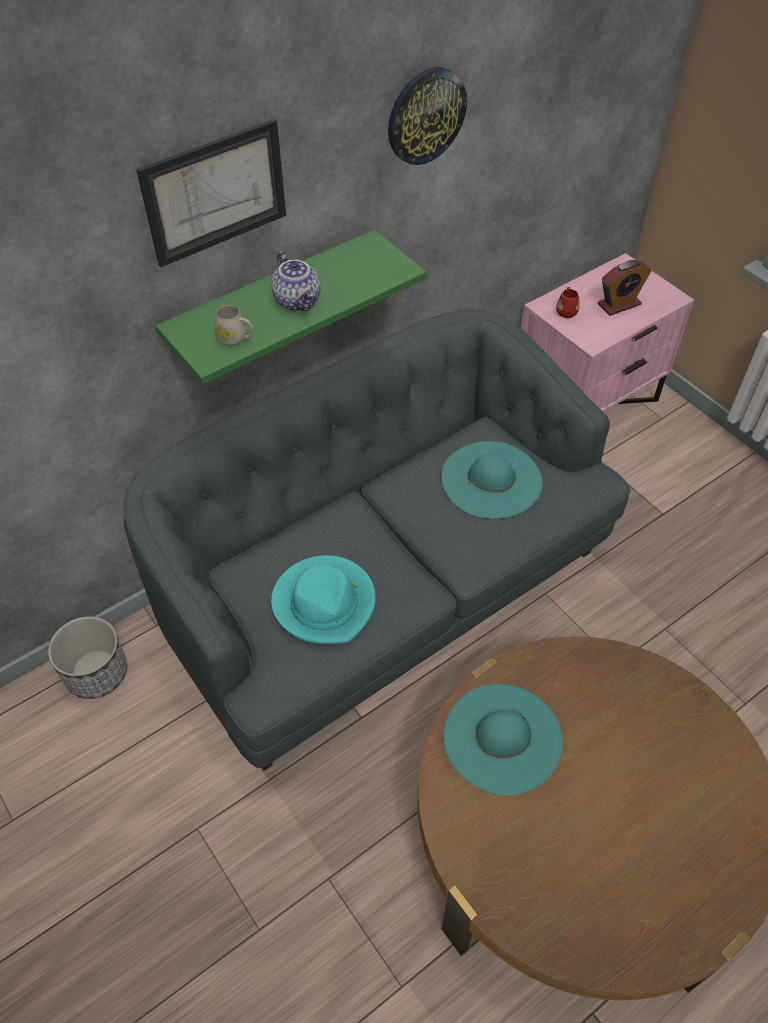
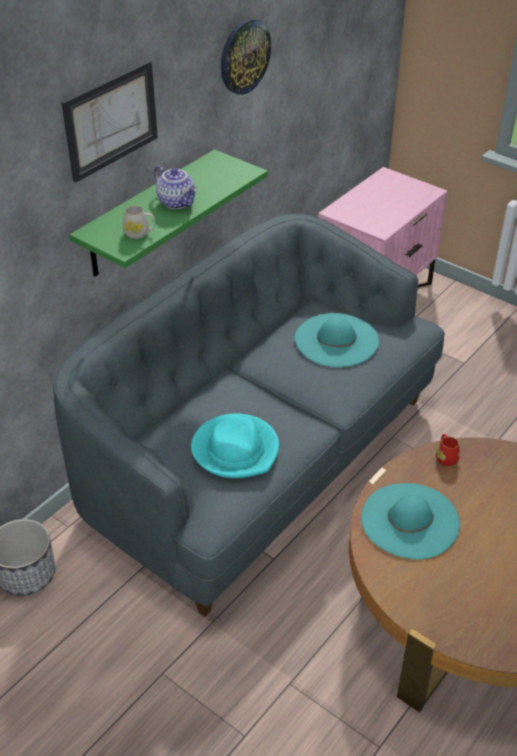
camera: 15 degrees left, 10 degrees down
red mug [556,287,580,318] -> red mug moved to [436,434,460,466]
alarm clock [598,260,651,316] -> none

